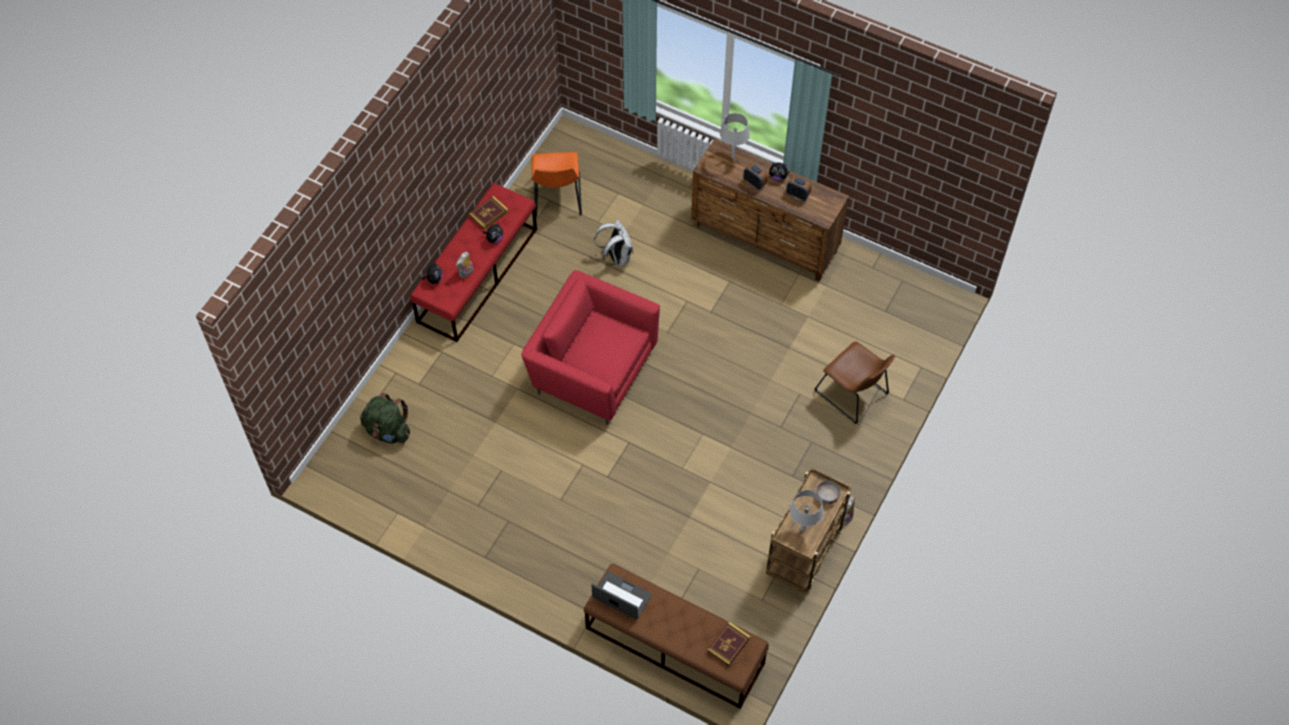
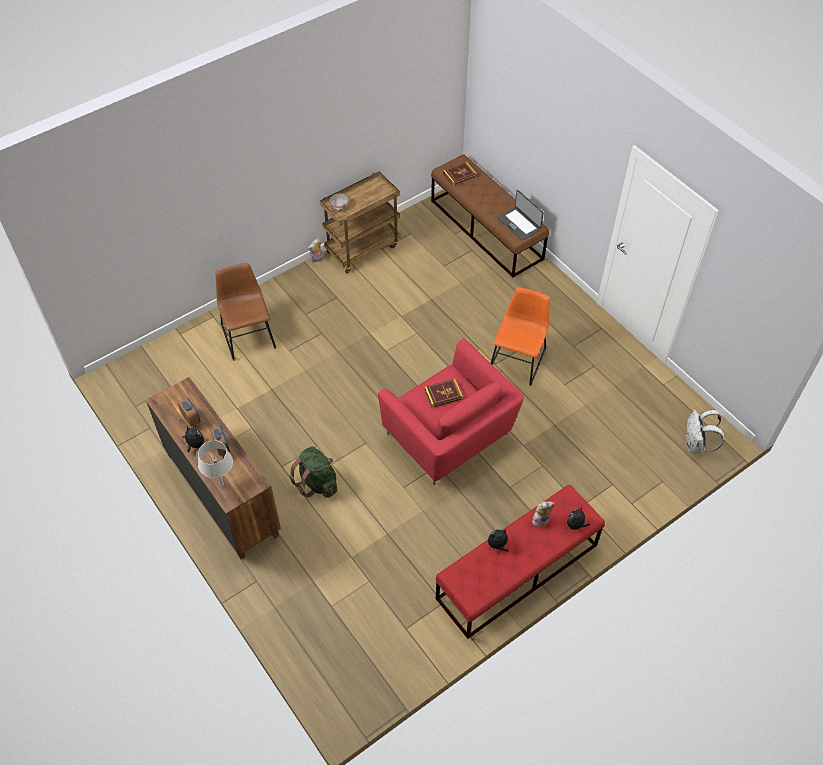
camera: 155 degrees left, 5 degrees down
green backpack [360,393,410,444] -> green backpack moved to [289,446,337,498]
book [469,196,508,230] -> book moved to [424,379,463,408]
orange chair [532,152,582,218] -> orange chair moved to [491,287,550,386]
white backpack [594,219,633,267] -> white backpack moved to [686,409,724,454]
grey table lamp [789,490,824,531] -> none

